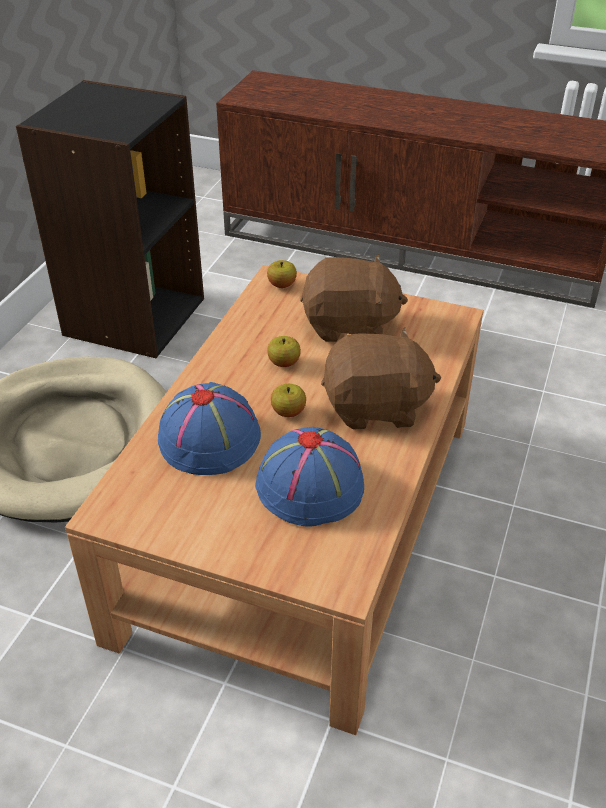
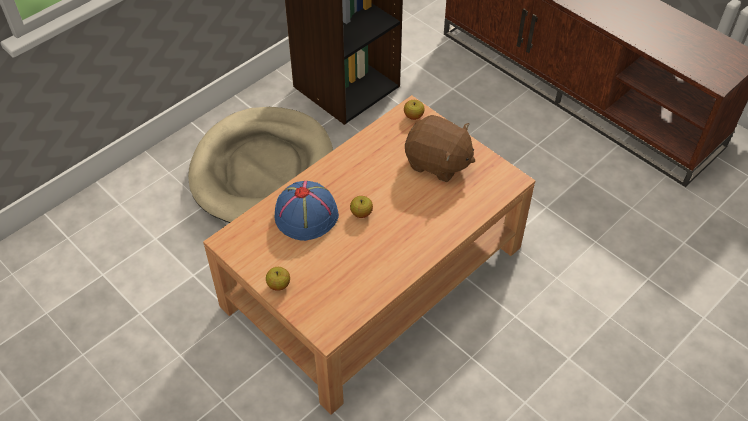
camera: 25 degrees right, 10 degrees up
blue hat [255,427,364,526] -> none
apple [267,336,301,367] -> apple moved to [266,267,290,291]
brown plush toy [321,327,441,430] -> none

